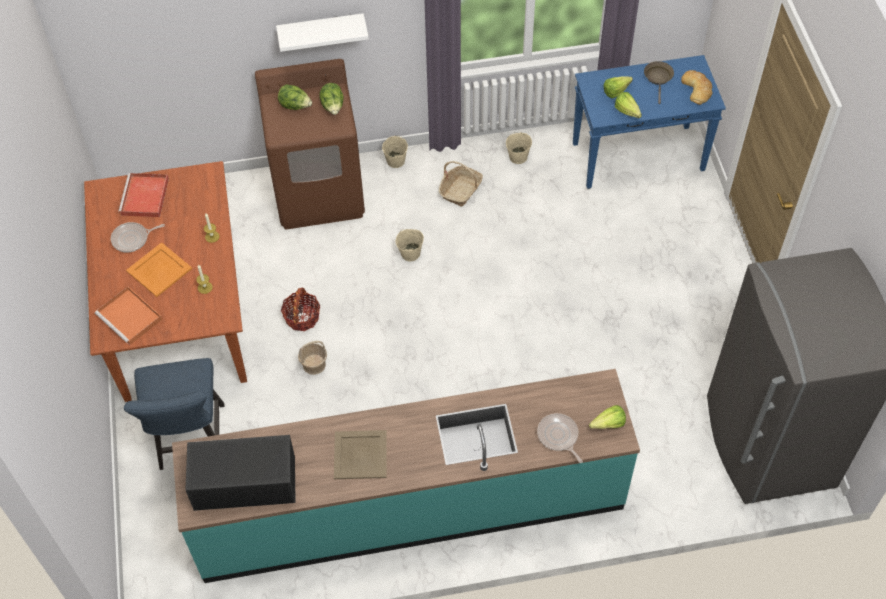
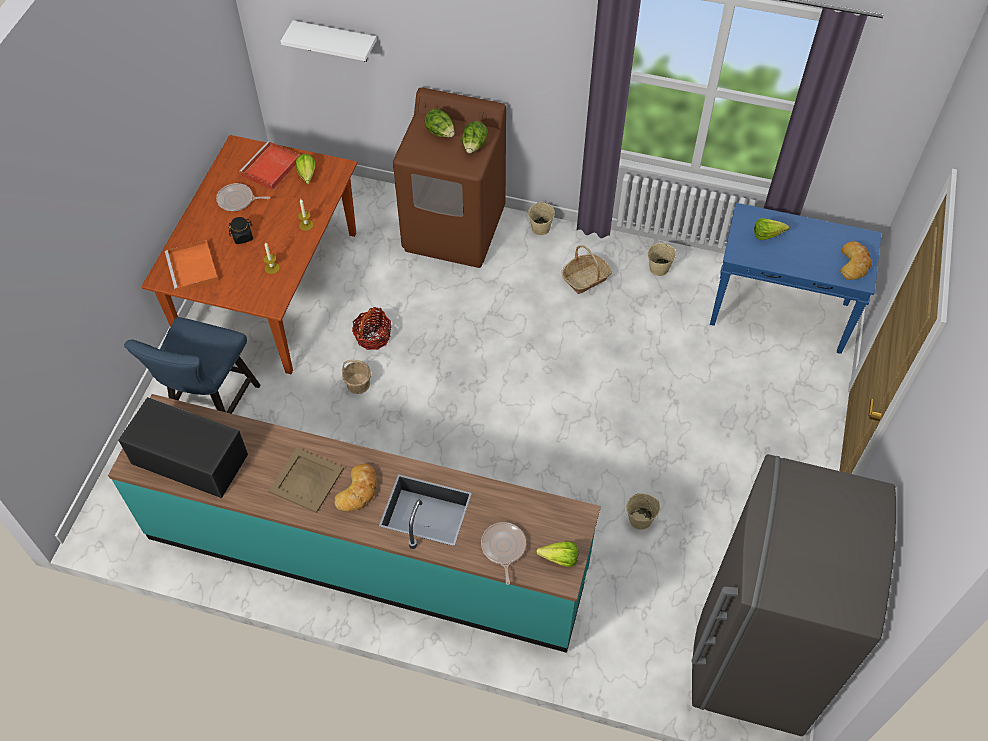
camera: 25 degrees right, 0 degrees up
orange tray [126,242,192,297] -> black jar [228,217,253,244]
white shelf [276,13,369,52] -> white shelf moved to [281,20,376,62]
beige bucket [396,229,424,261] -> beige bucket moved to [626,493,660,530]
lettuce [615,92,642,118] -> lettuce moved to [296,154,316,184]
brown frying pan [644,61,674,104] -> none
none -> bread [334,464,377,512]

